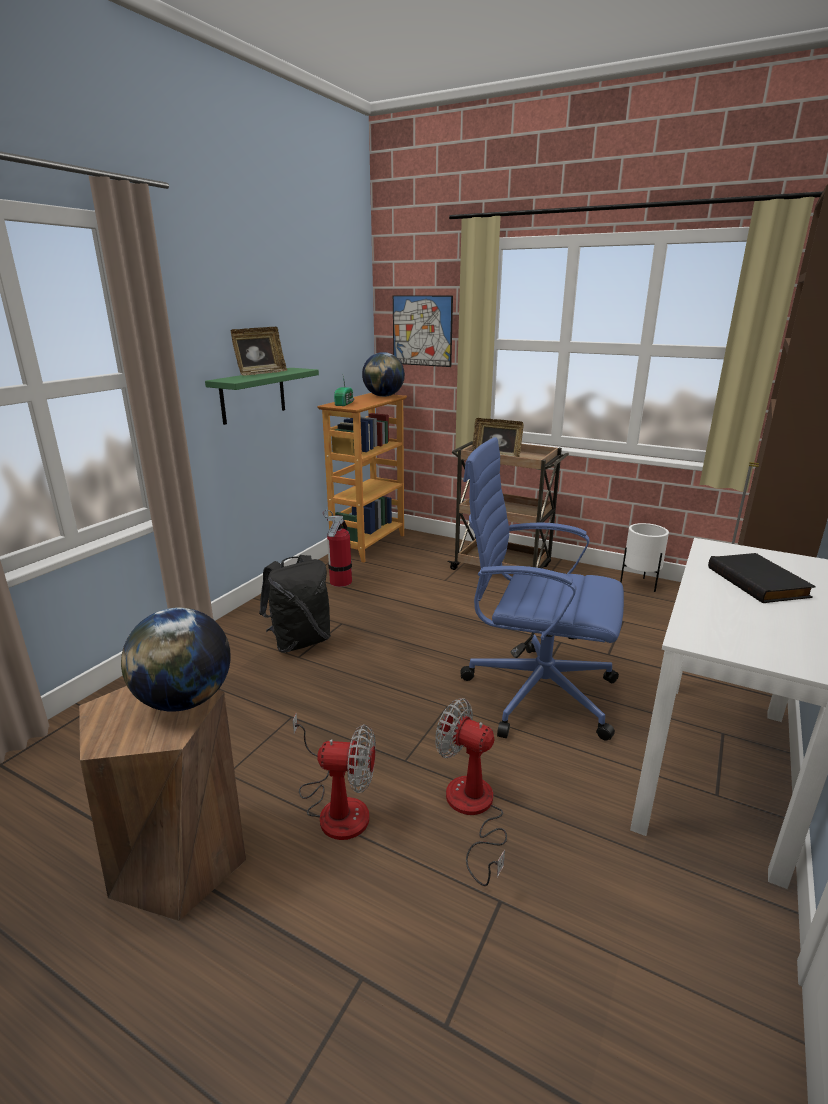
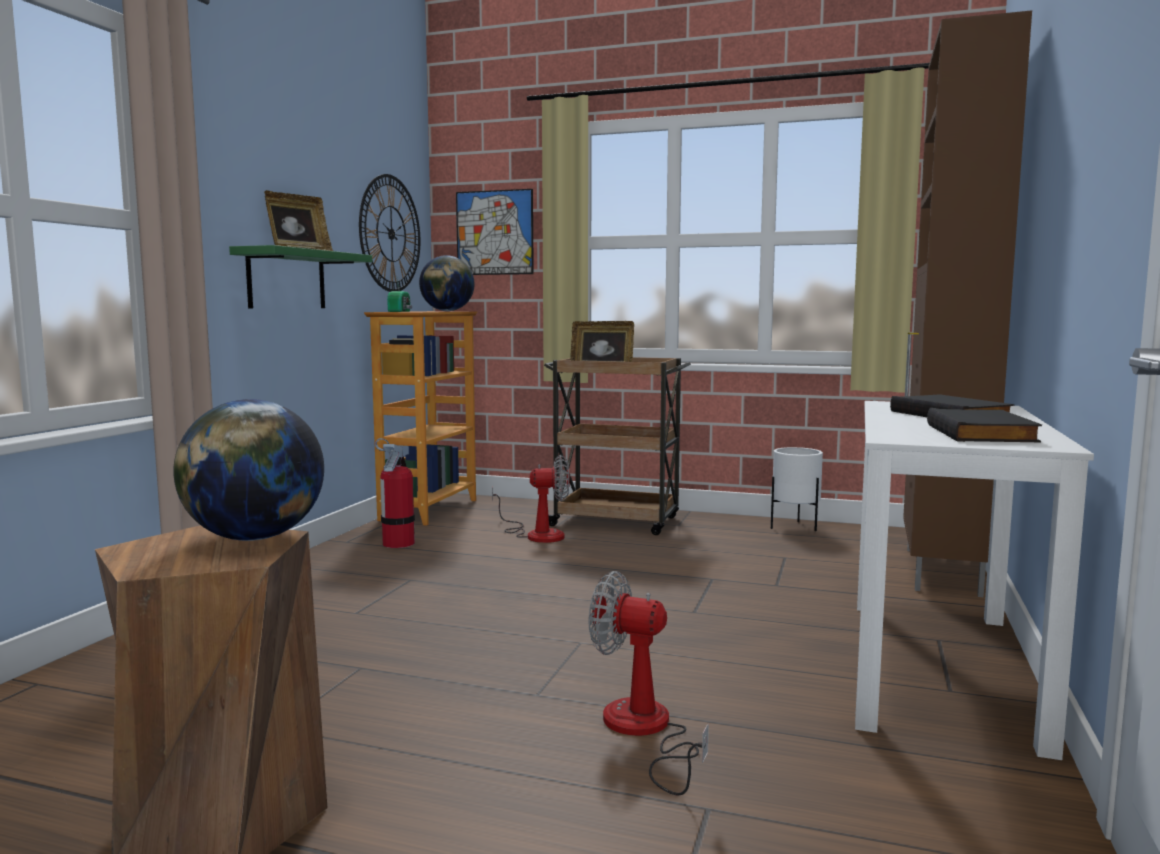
camera: 10 degrees left, 15 degrees down
black backpack [259,555,331,653] -> none
fan [293,713,376,840] -> fan moved to [492,455,570,543]
blue office chair [460,437,624,741] -> none
none -> wall clock [359,174,420,292]
none -> black book [927,408,1042,442]

